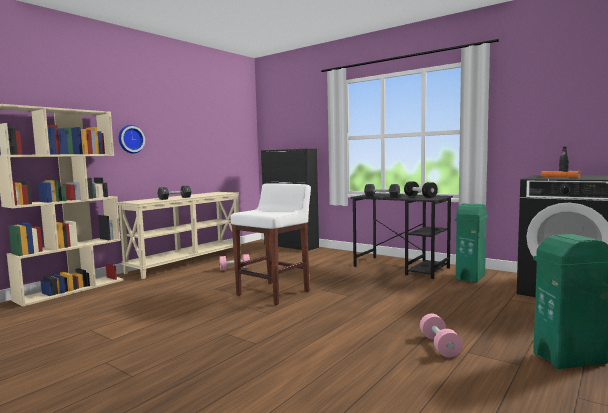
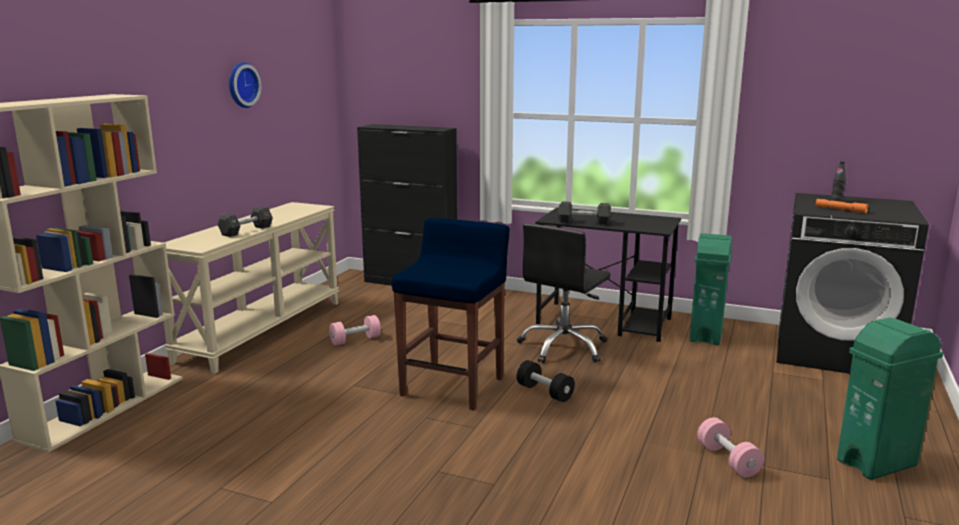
camera: 15 degrees left, 10 degrees up
wall clock [119,125,145,154] -> wall clock moved to [229,62,261,108]
white stool [231,183,311,305] -> blue stool [392,218,510,410]
black dumbbell [404,181,438,198] -> black dumbbell moved to [517,360,575,402]
none -> black office chair [517,223,611,364]

